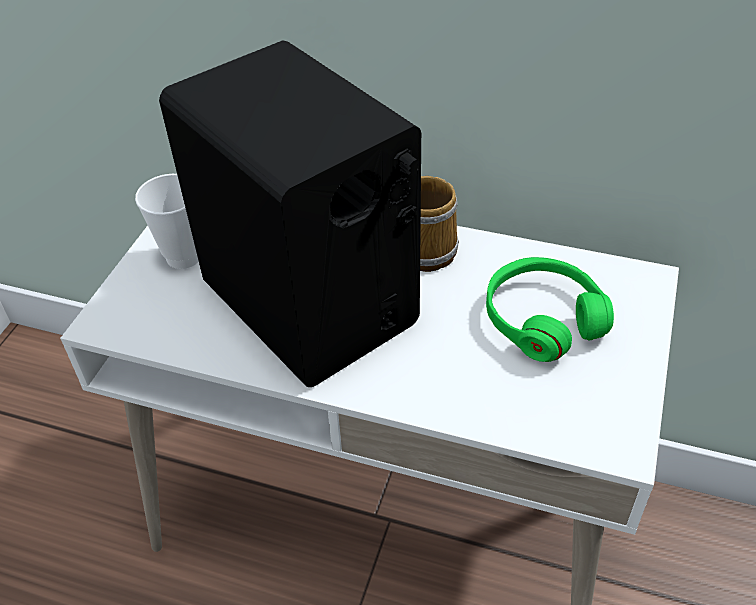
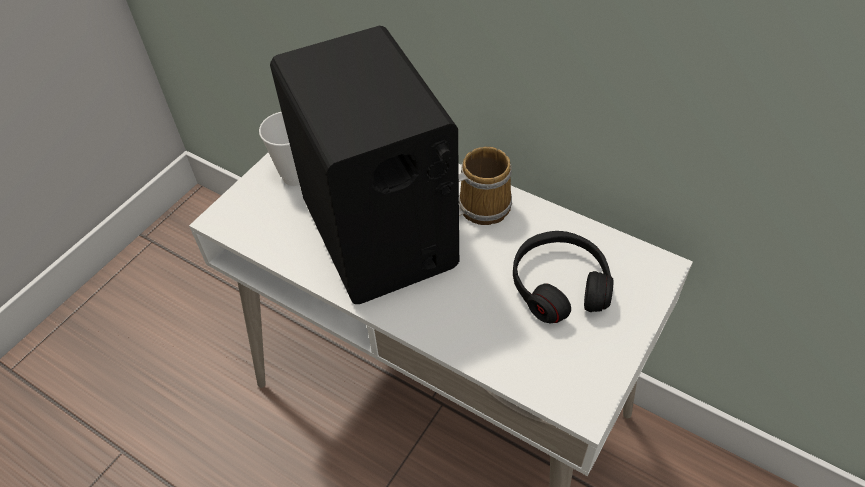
camera: 15 degrees right, 5 degrees up
green headphones [486,257,614,362] -> black headphones [513,231,614,323]

